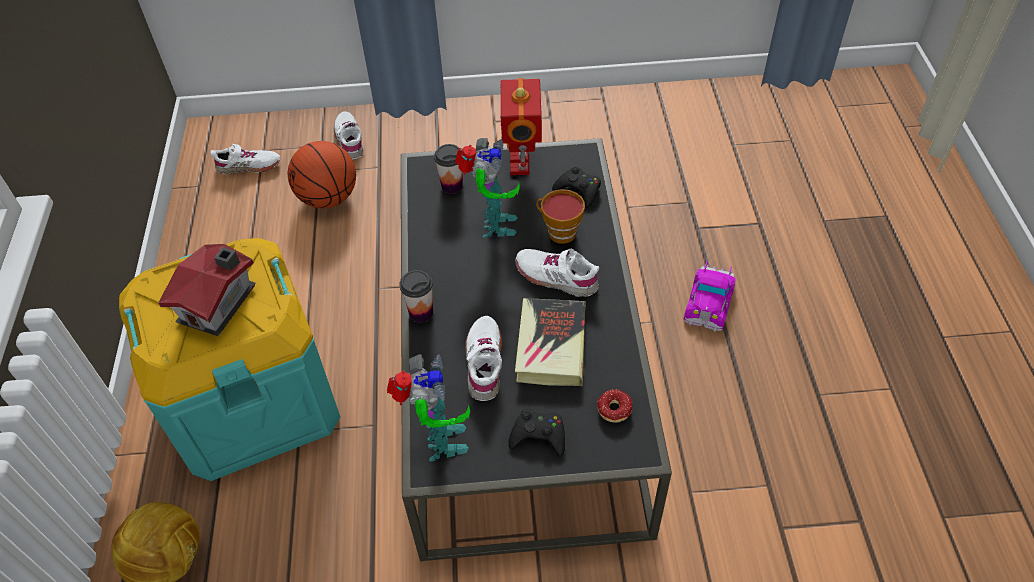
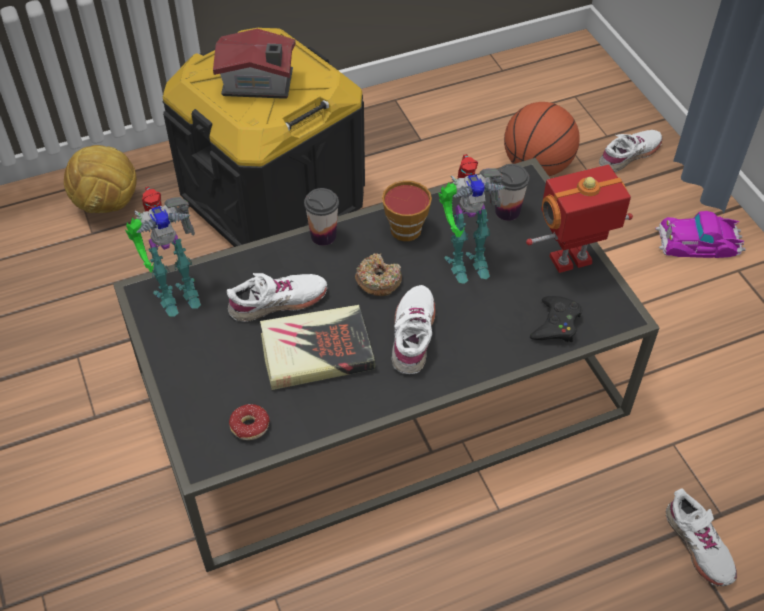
camera: 70 degrees right, 0 degrees up
turquoise storage box [119,238,340,481] -> black storage box [163,28,365,247]
white shoe [210,144,280,174] -> white shoe moved to [666,488,737,586]
black game controller [508,409,565,457] -> none
cup [536,189,585,244] -> cup moved to [382,181,432,241]
toy car [684,261,736,332] -> toy car moved to [655,211,746,258]
none -> donut [355,253,402,296]

